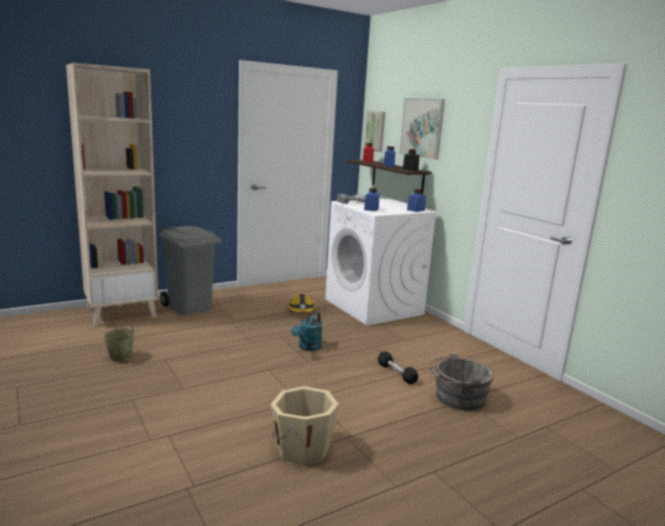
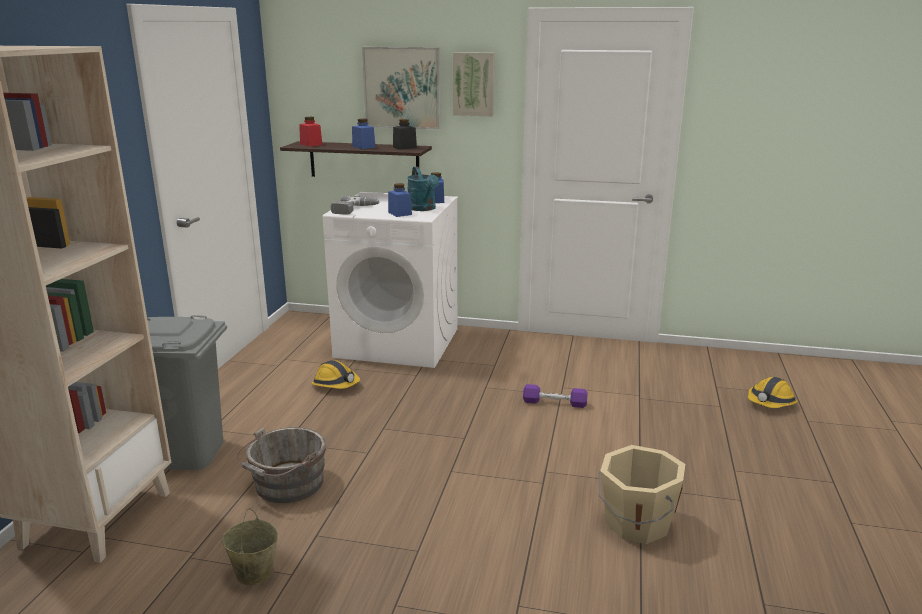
camera: 45 degrees left, 5 degrees up
turquoise watering can [291,312,322,351] -> turquoise watering can moved to [407,167,439,211]
picture [364,111,385,152] -> picture moved to [453,52,495,116]
black dumbbell [377,351,419,384] -> purple dumbbell [523,384,588,408]
grey bucket [430,353,493,411] -> grey bucket moved to [237,427,326,503]
none -> hard hat [748,377,798,408]

